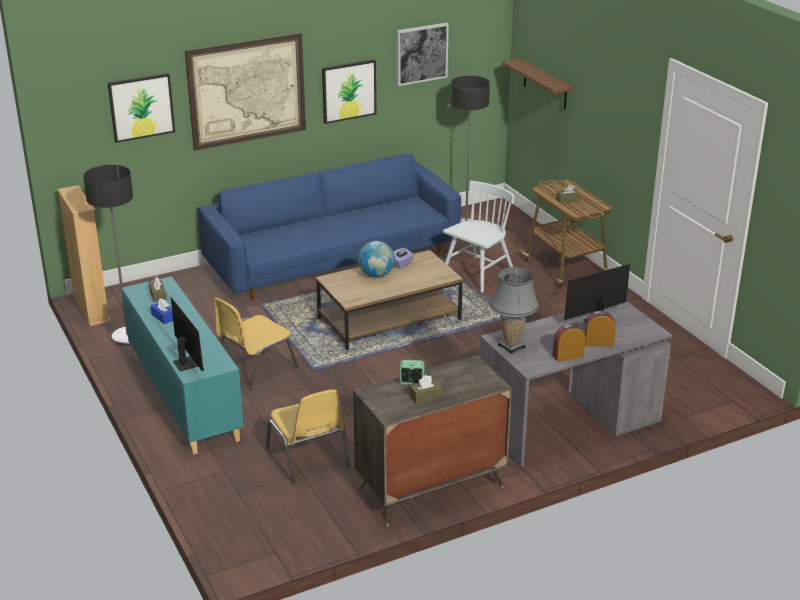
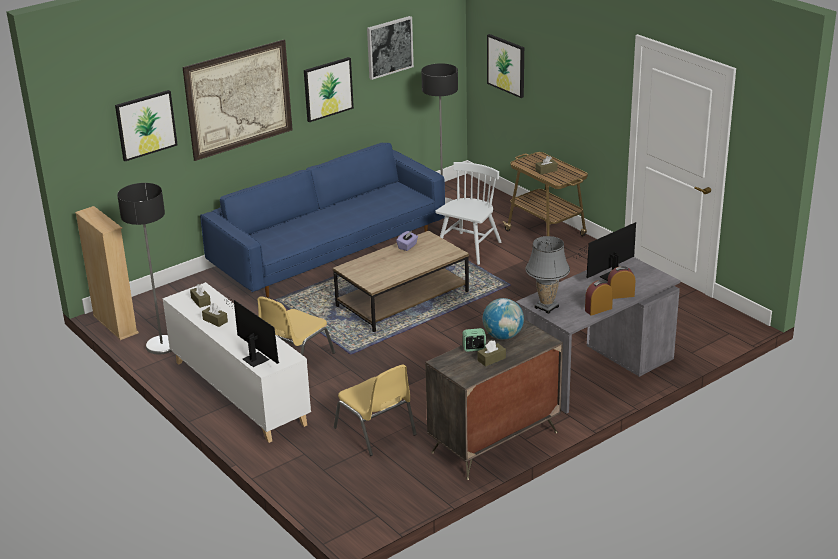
camera: 10 degrees left, 0 degrees up
turquoise cabinet [122,276,244,454] -> white cabinet [163,282,311,443]
blue tissue box [151,299,173,324] -> brown tissue box [202,303,228,327]
globe [358,241,395,278] -> globe moved to [483,298,524,339]
brown shelf [502,58,573,109] -> picture [487,34,524,98]

